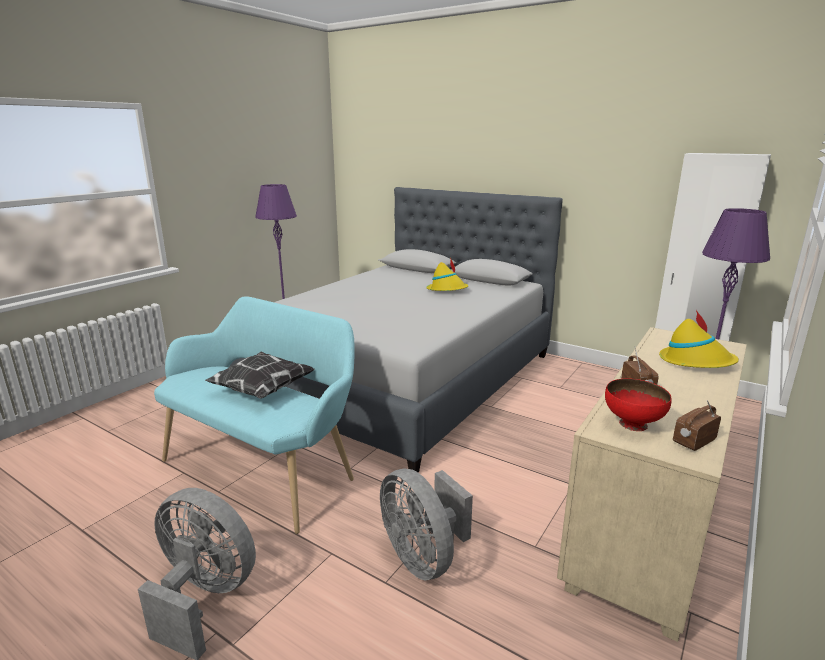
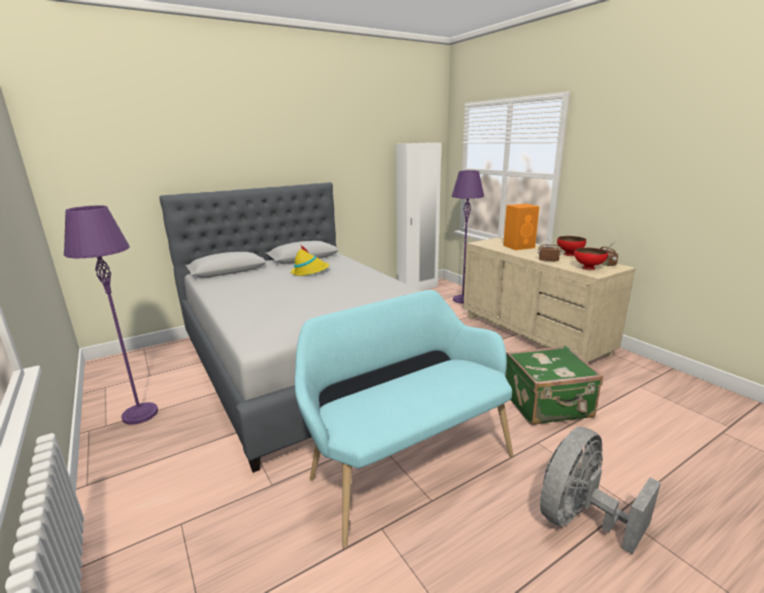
camera: 65 degrees left, 0 degrees up
pillow [205,352,315,399] -> none
grey fan [380,469,473,580] -> green suitcase [505,345,603,425]
yellow hat [659,310,739,368] -> orange speaker [503,204,539,250]
none -> red bowl [557,236,586,256]

